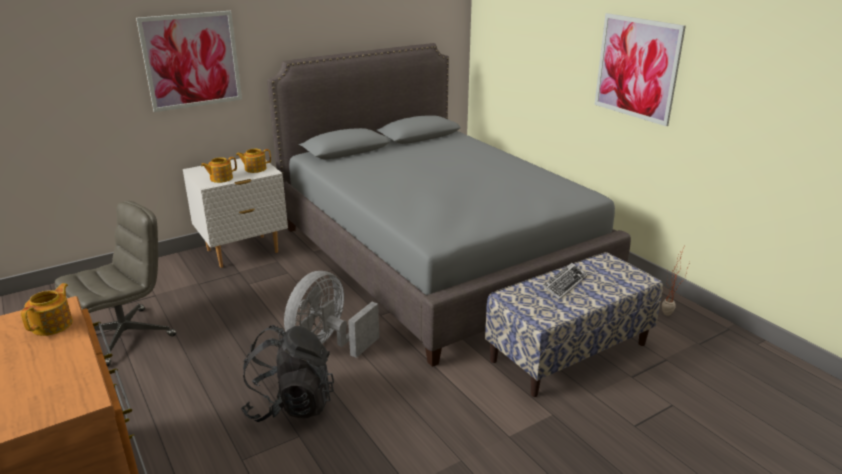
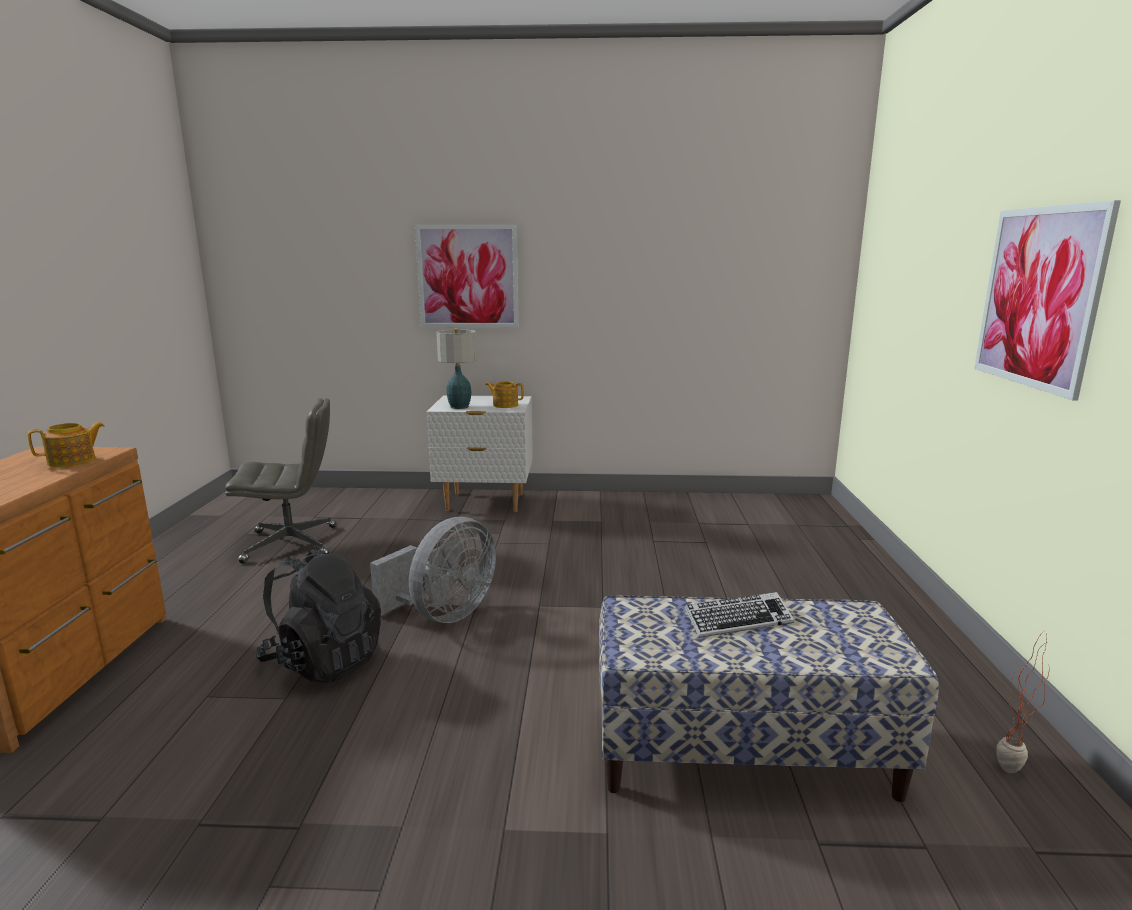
camera: 35 degrees right, 10 degrees down
teapot [201,157,237,183] -> table lamp [436,329,477,409]
grey bed [267,43,631,367] -> none
grey fan [284,271,379,358] -> grey fan turned 150 degrees clockwise [370,517,496,623]

